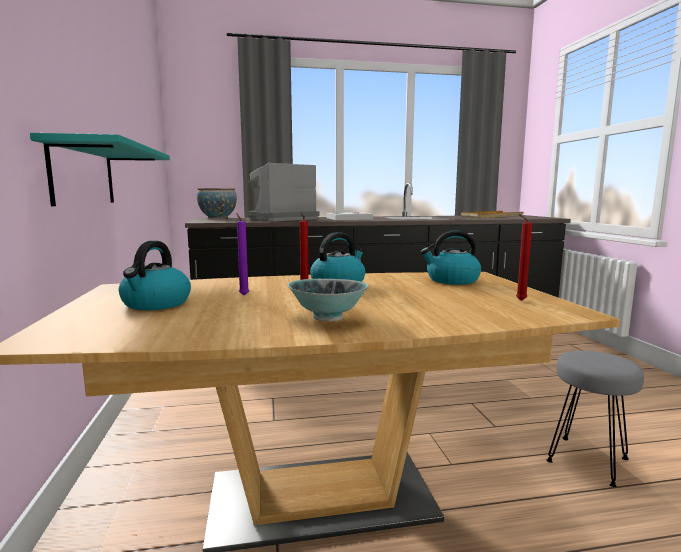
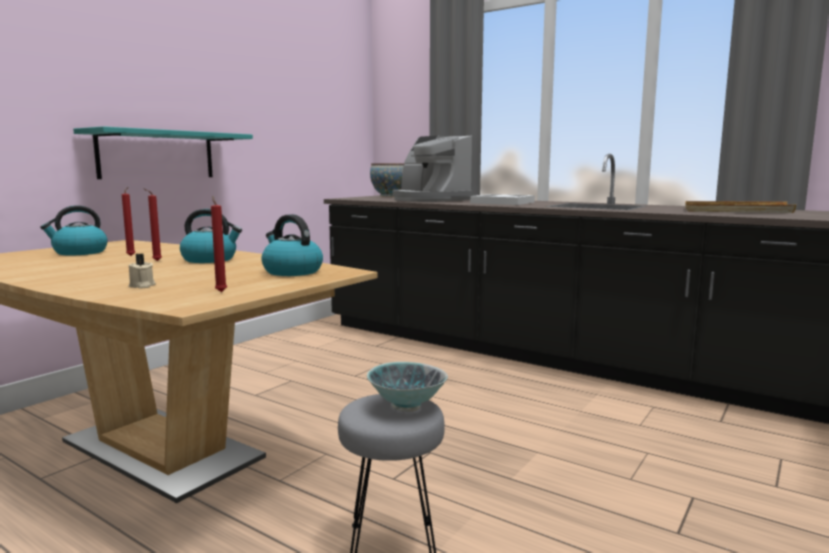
camera: 45 degrees right, 0 degrees up
purple candle [236,213,249,296] -> red candle [122,187,135,256]
coffee machine [248,163,320,221] -> coffee machine turned 135 degrees counterclockwise [392,136,472,202]
bowl [288,279,369,321] -> bowl moved to [367,362,448,412]
none -> beige candle [128,254,156,288]

